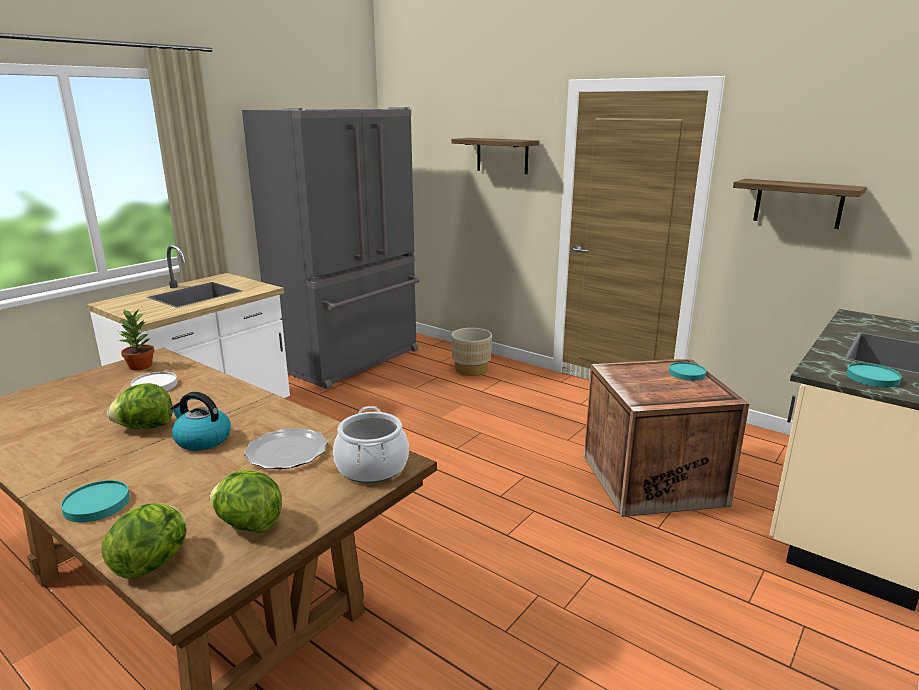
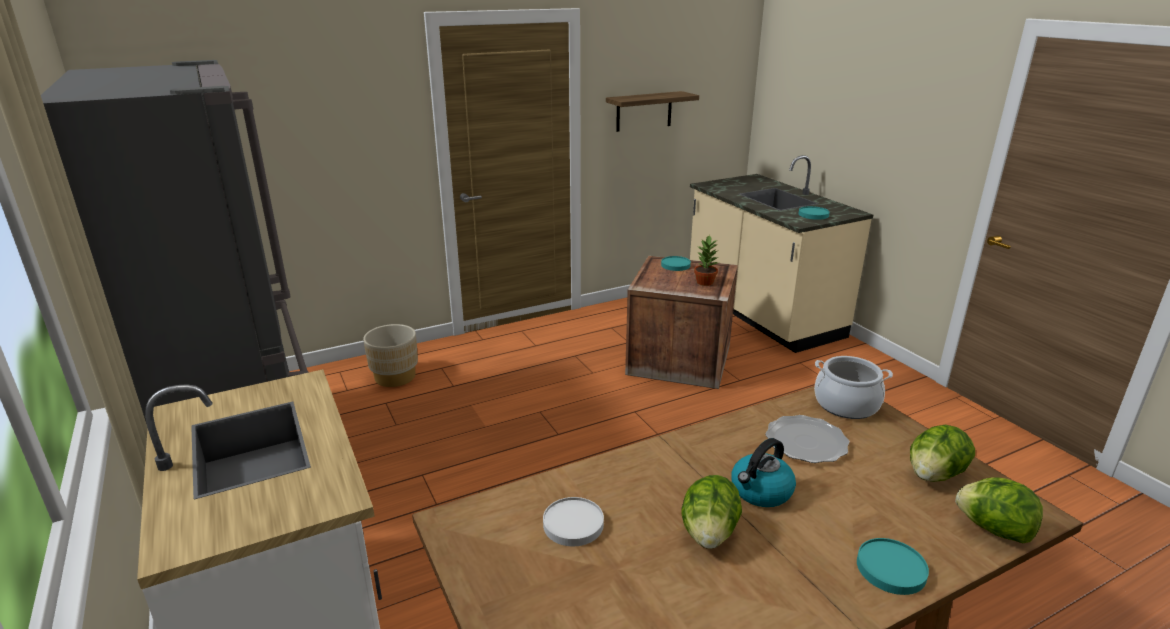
camera: 65 degrees left, 5 degrees up
potted plant [118,308,154,370] -> potted plant moved to [694,235,718,286]
shelf [452,138,539,174] -> none

